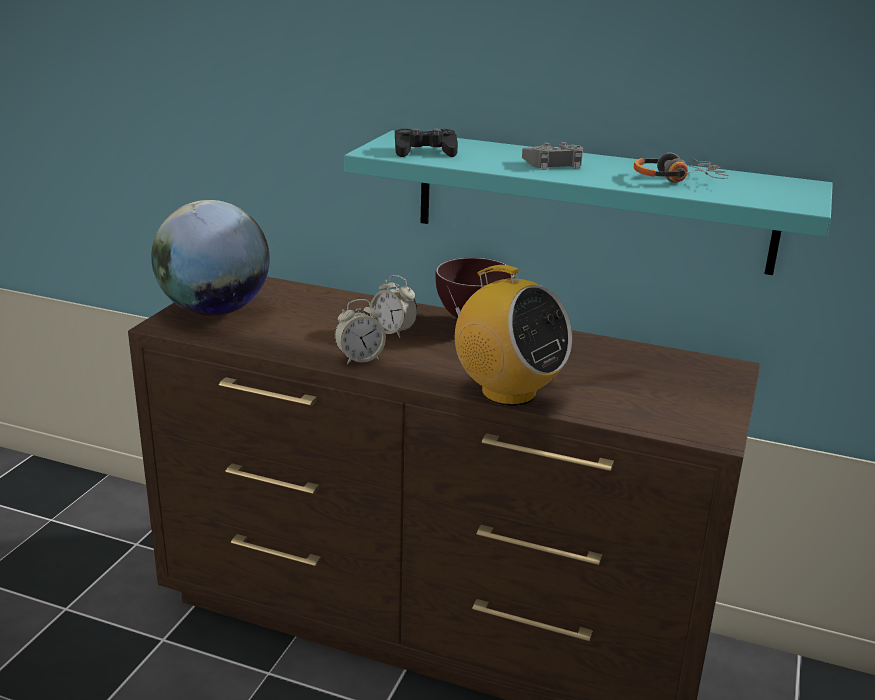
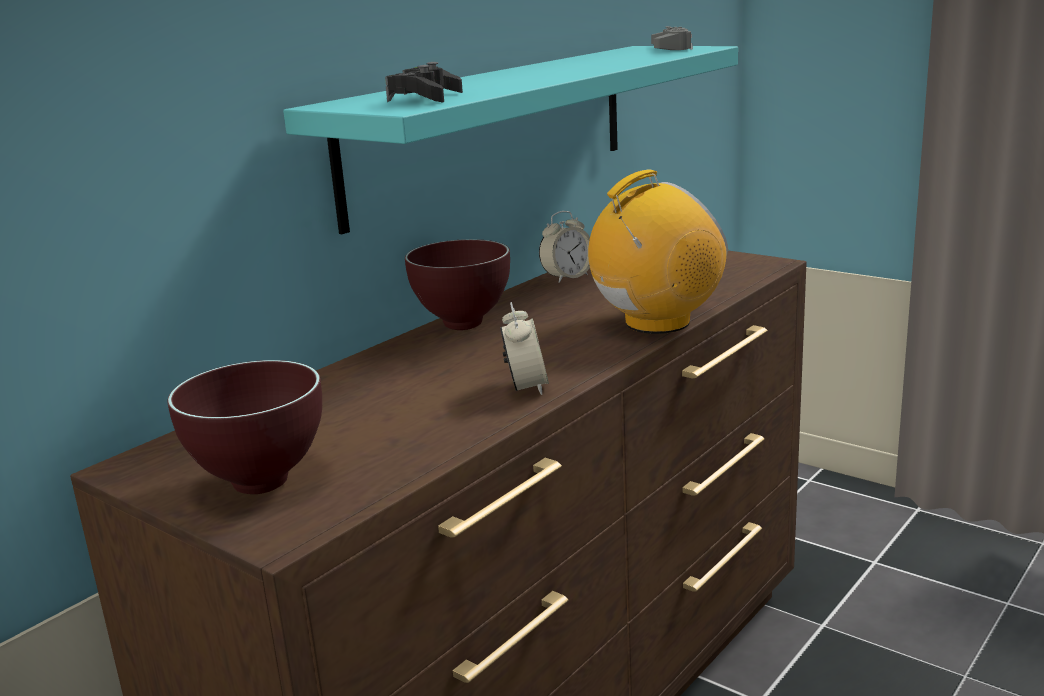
camera: 70 degrees left, 5 degrees down
globe [151,200,270,316] -> brown bowl [168,360,322,494]
alarm clock [370,275,417,338] -> alarm clock moved to [539,211,590,283]
grey game controller [522,142,583,170] -> grey game controller moved to [651,26,693,50]
headphones [634,153,729,183] -> none

